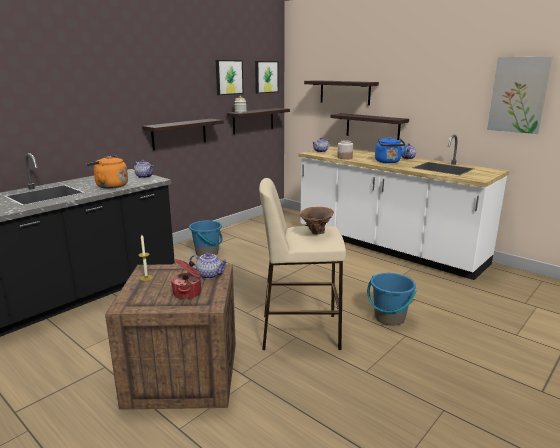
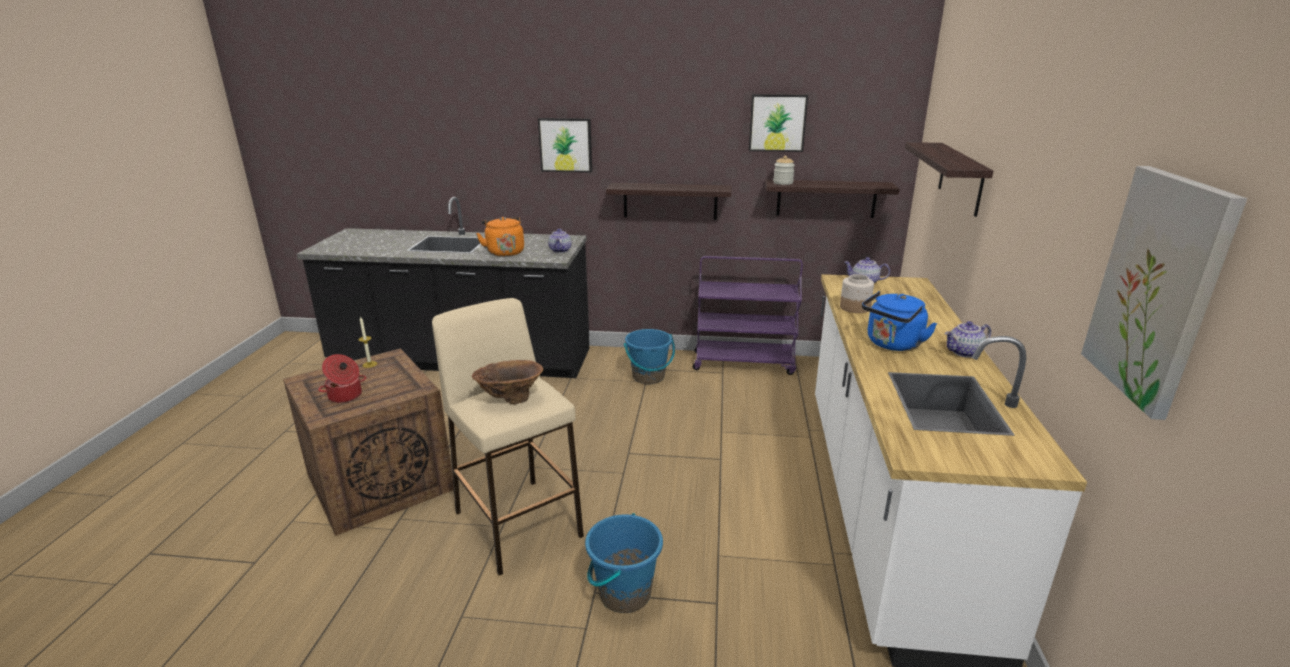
camera: 55 degrees right, 5 degrees up
teapot [190,252,228,279] -> none
picture [255,61,279,94] -> picture moved to [538,118,592,173]
shelf [331,113,409,140] -> none
none -> purple cart [693,256,803,375]

